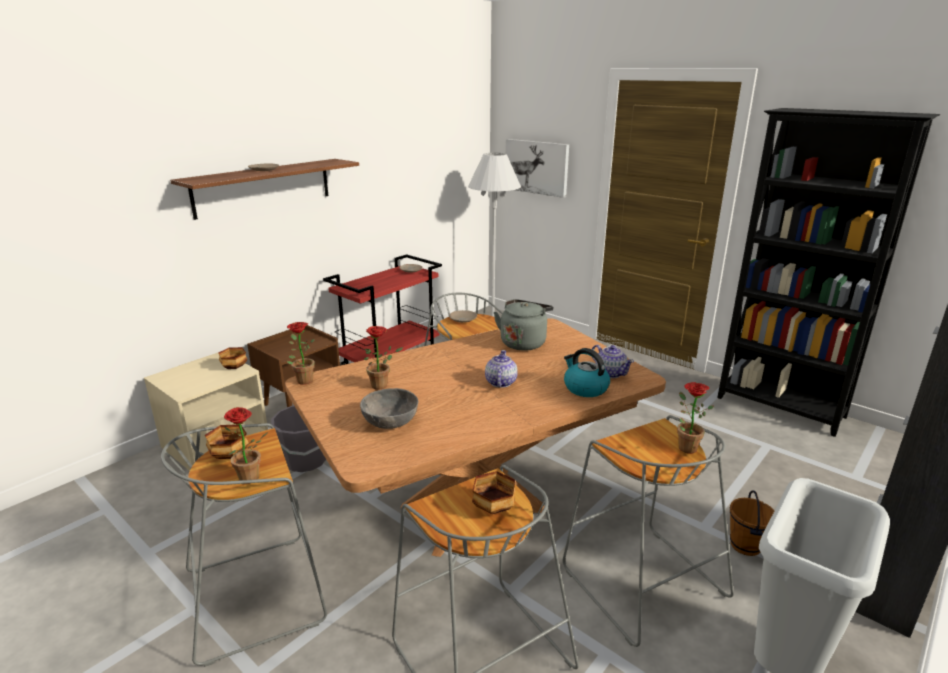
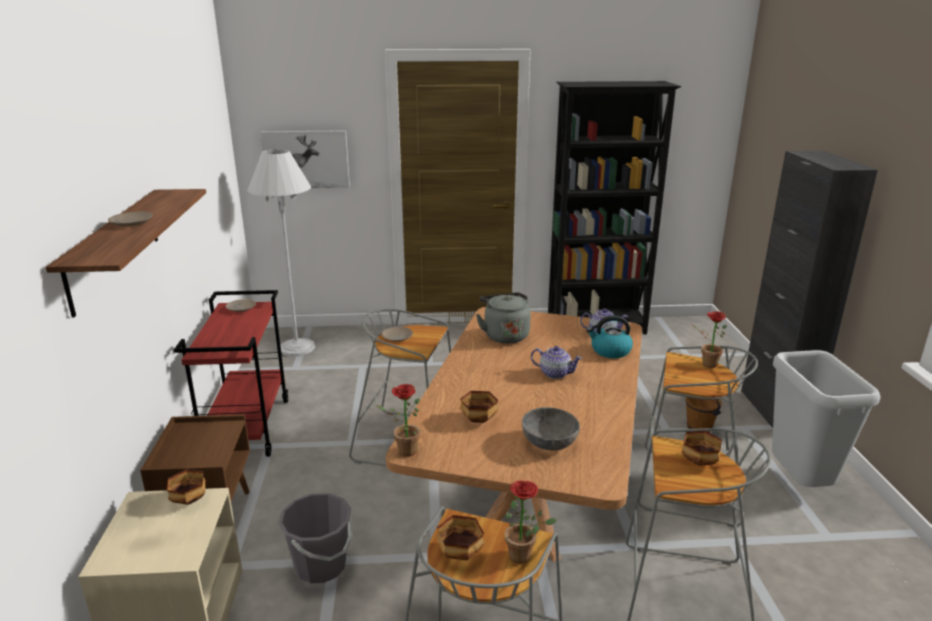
camera: 45 degrees left, 0 degrees up
potted plant [364,326,403,390] -> bowl [460,391,499,423]
teapot [485,350,518,388] -> teapot turned 150 degrees clockwise [531,346,582,379]

